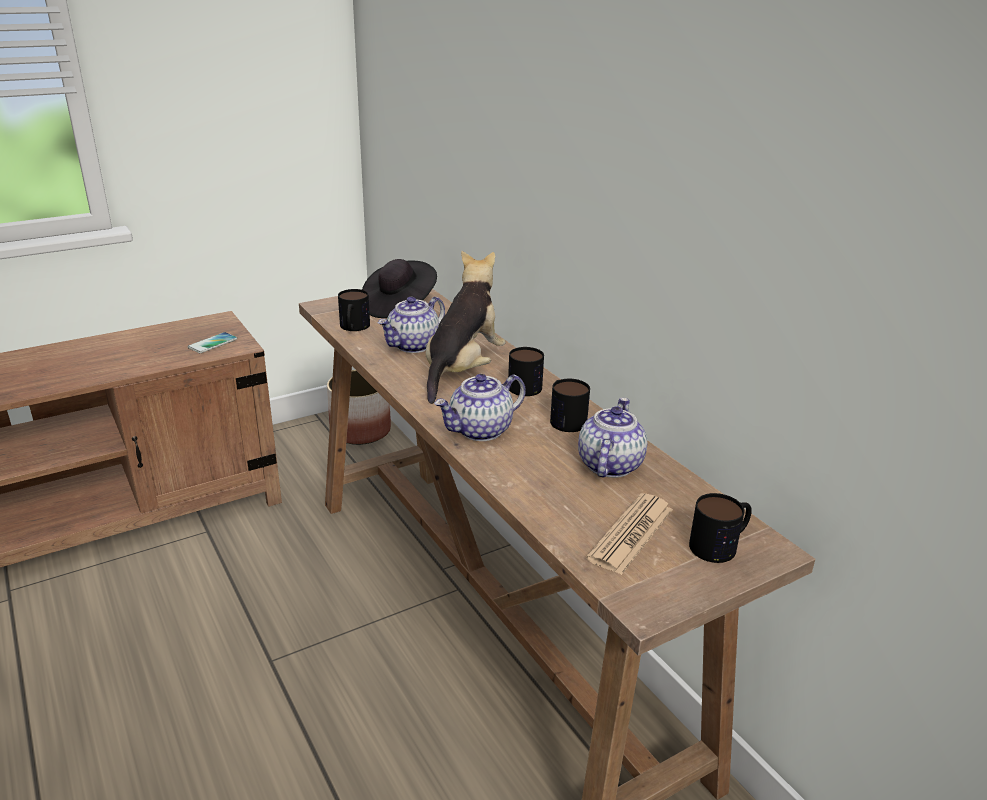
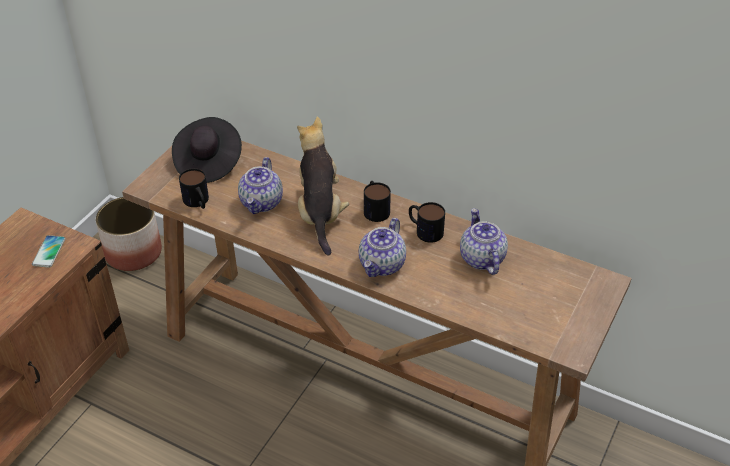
camera: 30 degrees left, 15 degrees up
newspaper [586,493,673,575] -> none
mug [689,493,752,563] -> none

